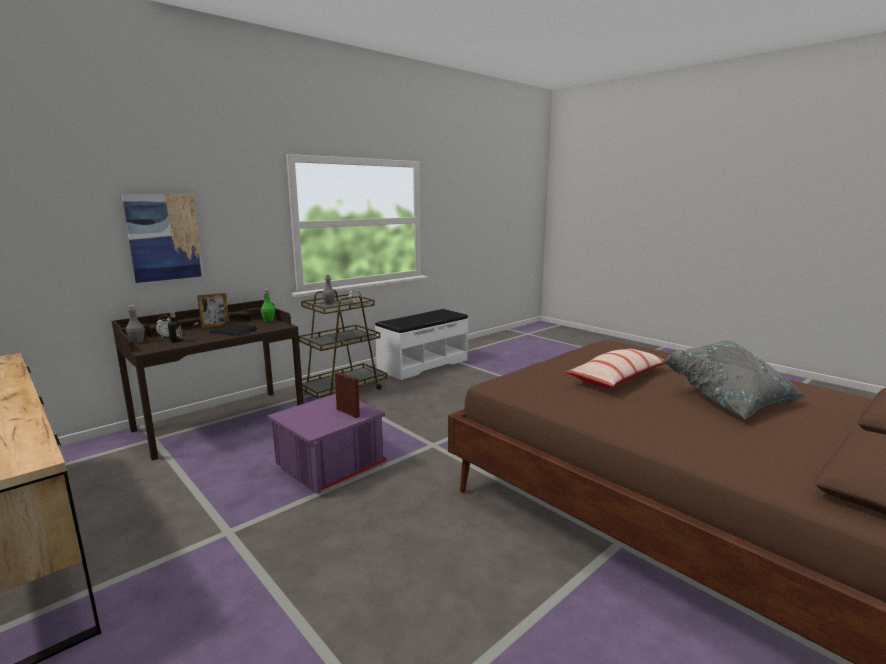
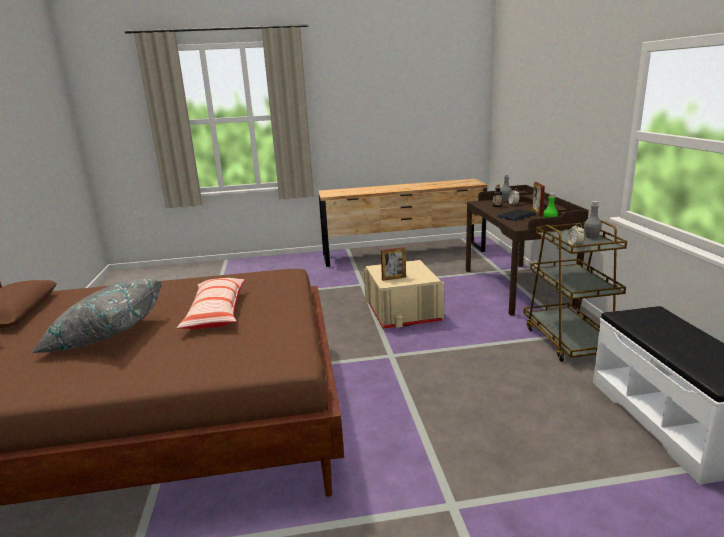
camera: 125 degrees right, 5 degrees up
picture [122,194,203,283] -> none
purple storage box [267,394,387,494] -> beige storage box [364,260,444,329]

